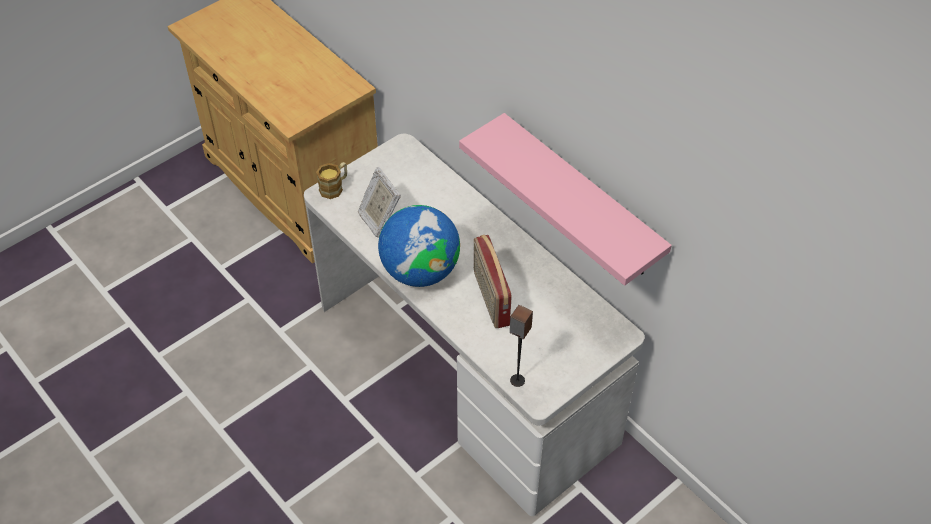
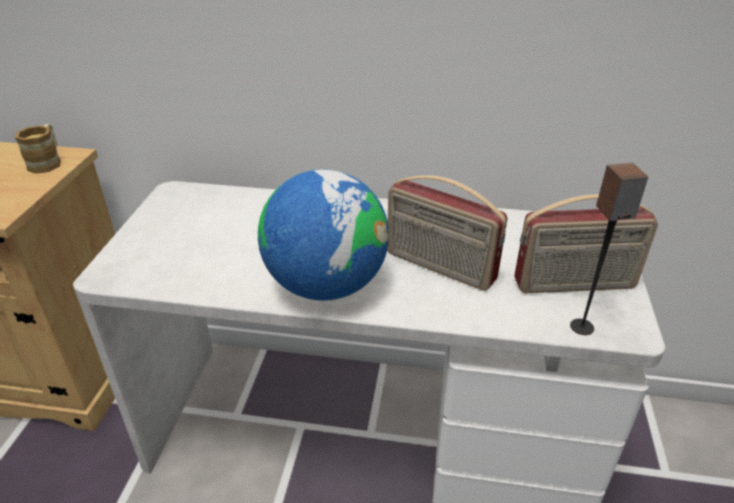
camera: 40 degrees left, 15 degrees down
mug [316,162,347,199] -> mug moved to [15,124,61,174]
picture frame [358,167,401,238] -> none
pink shelf [459,113,672,286] -> none
none -> radio [514,194,658,293]

